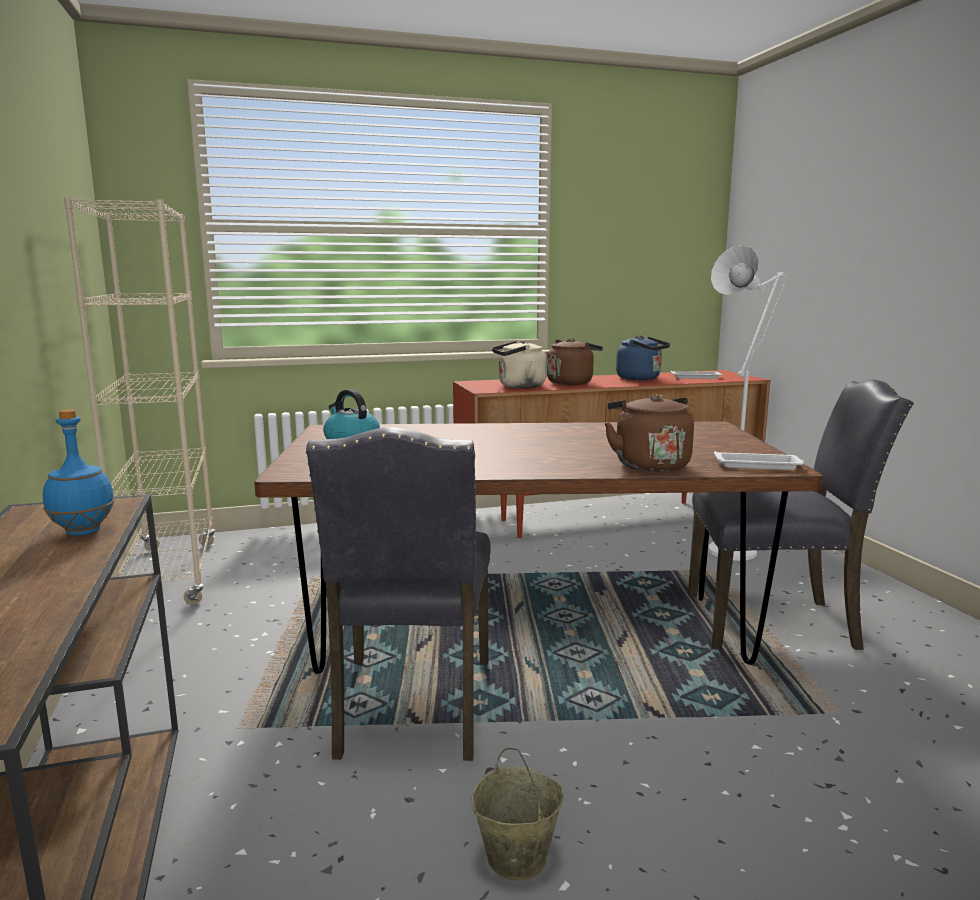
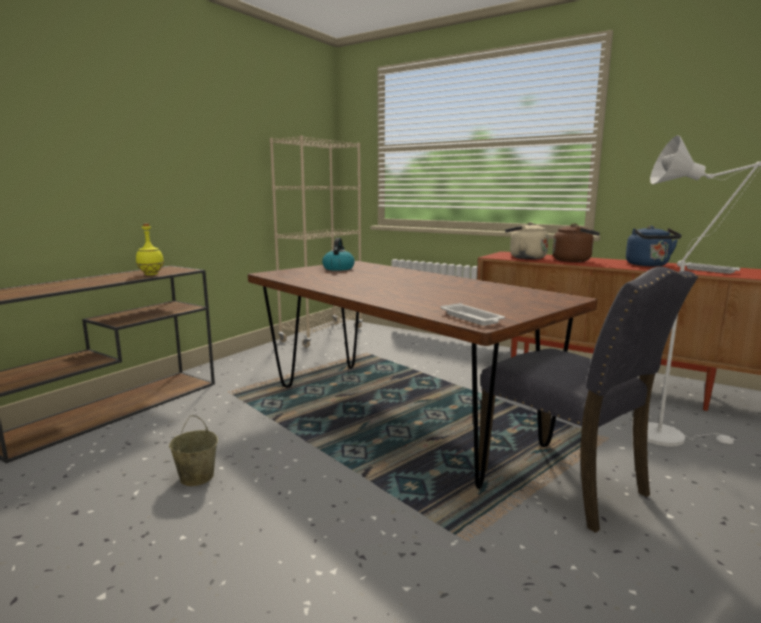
camera: 50 degrees right, 0 degrees up
blue bottle [43,409,115,536] -> yellow bottle [136,223,164,275]
grey chair [306,427,491,761] -> none
brown kettle [605,394,694,472] -> none

